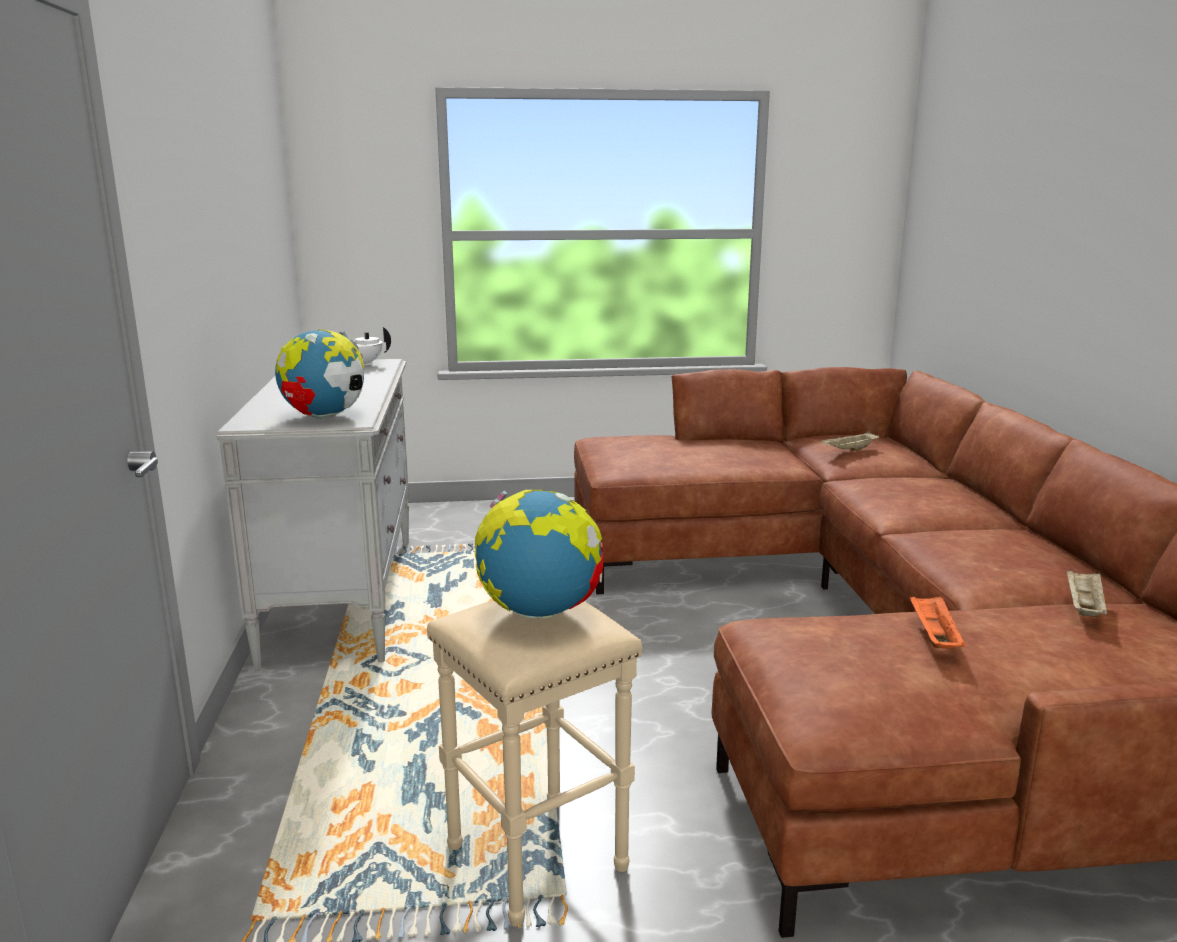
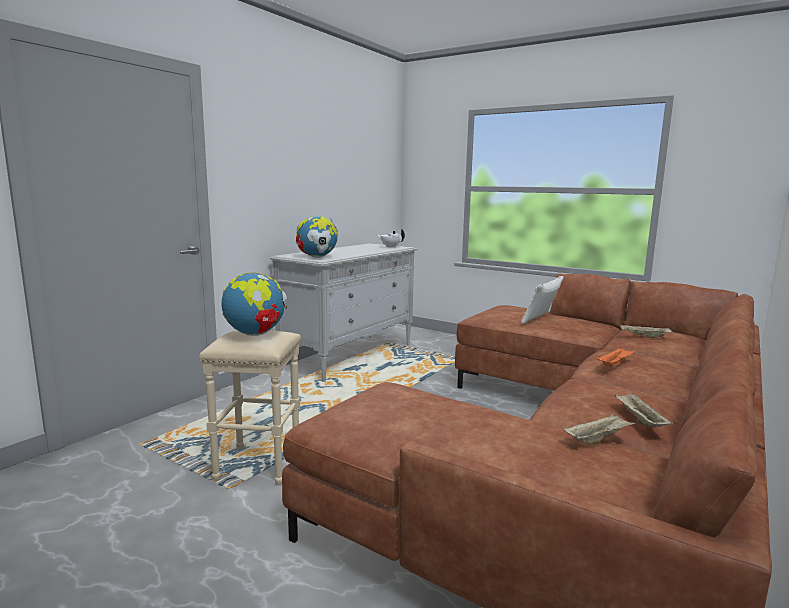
camera: 40 degrees right, 5 degrees down
orange tray [910,595,966,649] -> orange tray moved to [598,347,637,368]
none -> white pillow [521,276,563,324]
none -> beige tray [615,393,673,427]

